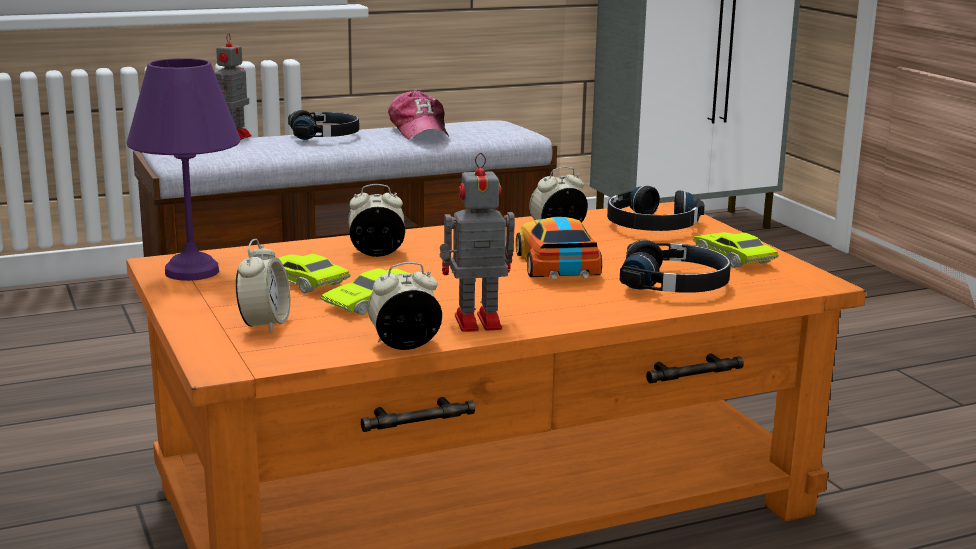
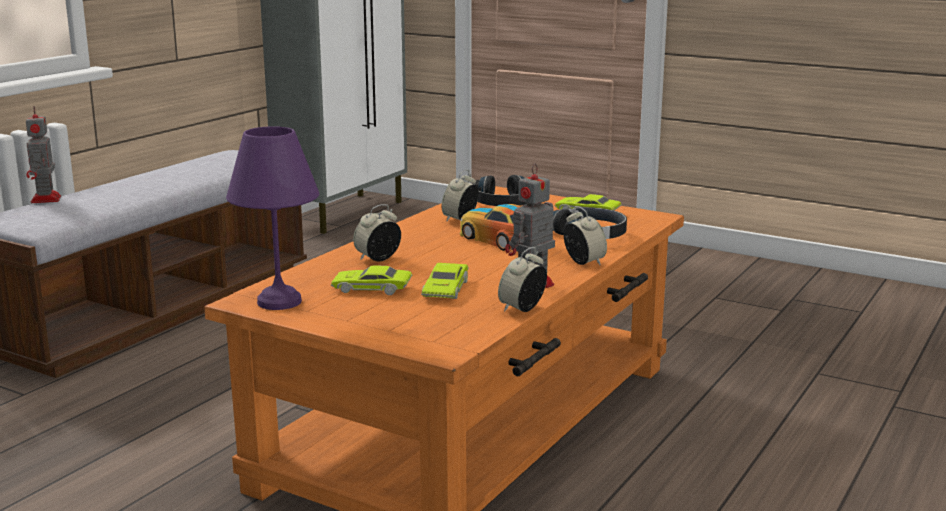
camera: 35 degrees left, 0 degrees up
alarm clock [236,239,290,333] -> alarm clock moved to [563,206,607,265]
black headphones [288,110,359,140] -> none
cap [388,90,449,139] -> none

